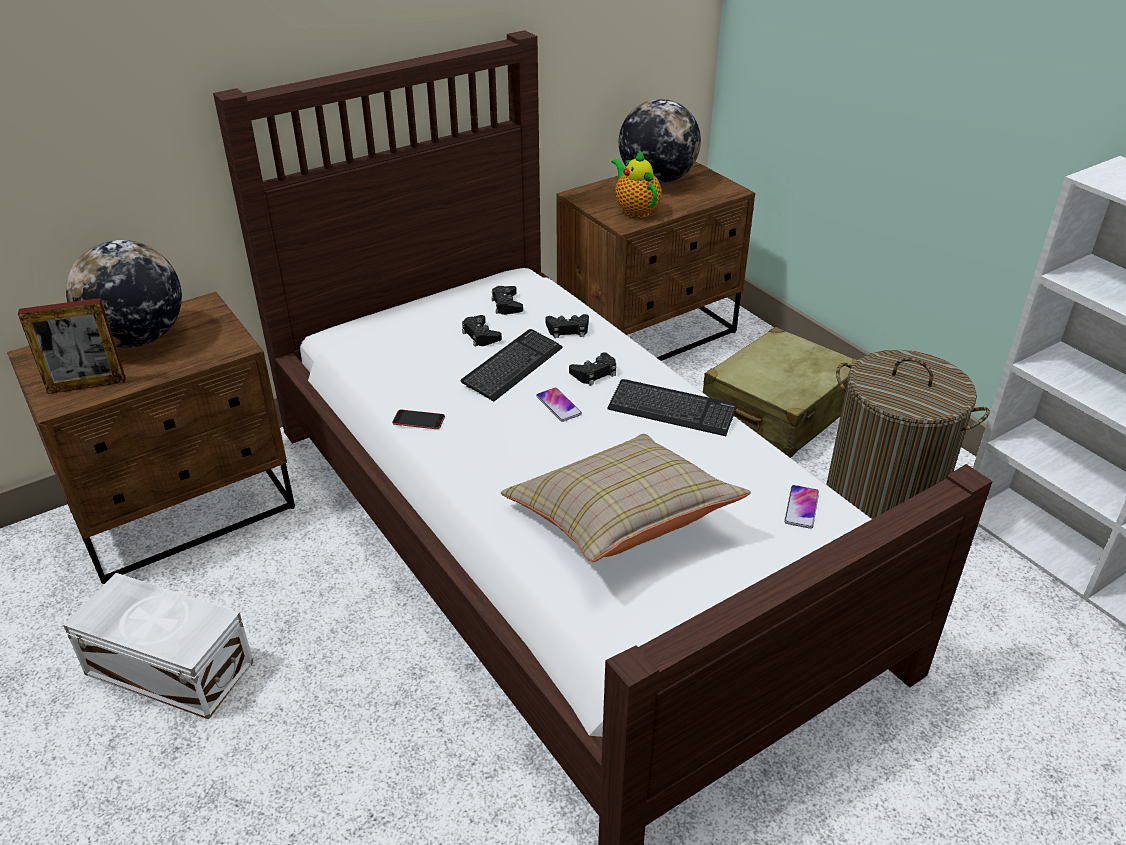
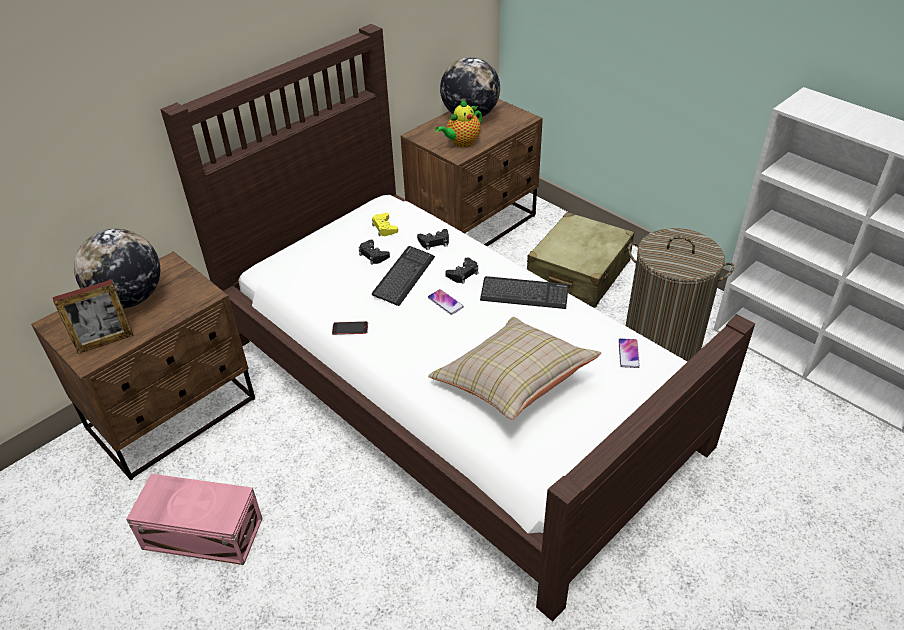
camera: 10 degrees left, 5 degrees up
white storage box [63,573,254,720] -> pink storage box [126,474,263,565]
black game controller [491,286,523,315] -> yellow game controller [372,213,398,236]
teapot [612,149,661,218] -> teapot turned 90 degrees counterclockwise [435,99,482,147]

